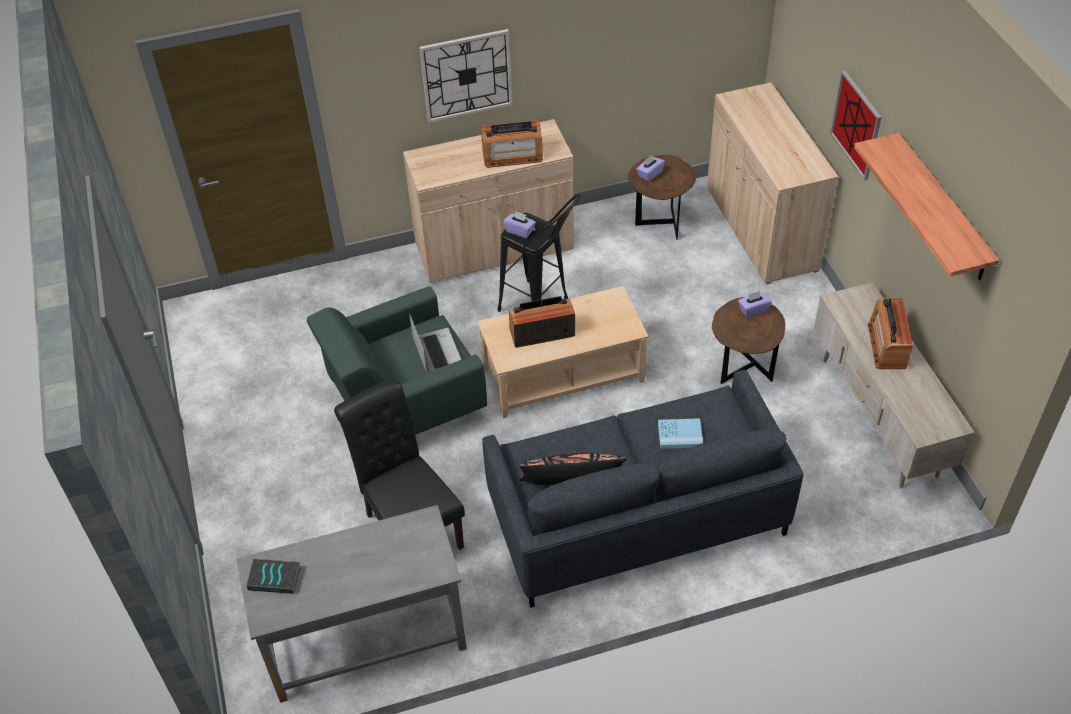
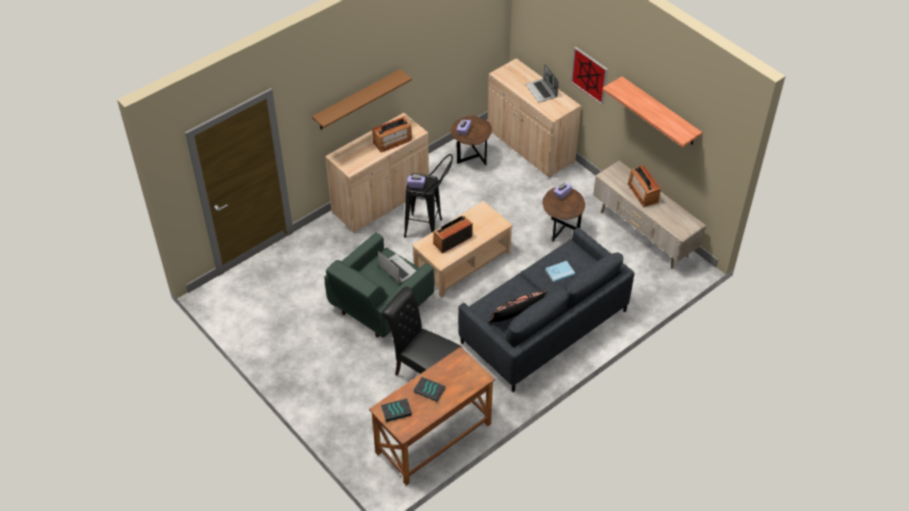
camera: 25 degrees left, 0 degrees up
grey desk [237,505,467,703] -> brown desk [369,347,495,485]
wall clock [419,29,513,123] -> brown shelf [312,69,412,129]
none -> book [413,377,445,402]
none -> laptop [525,64,559,102]

